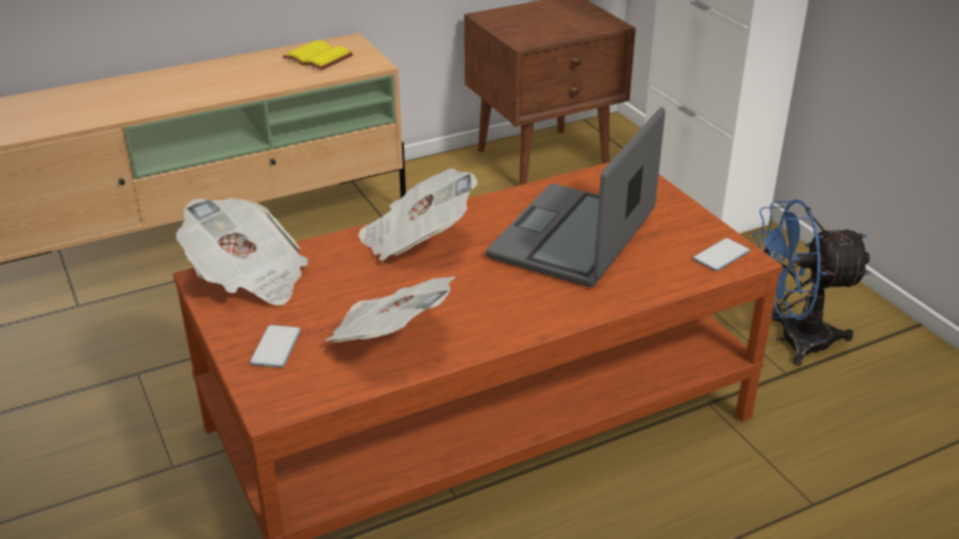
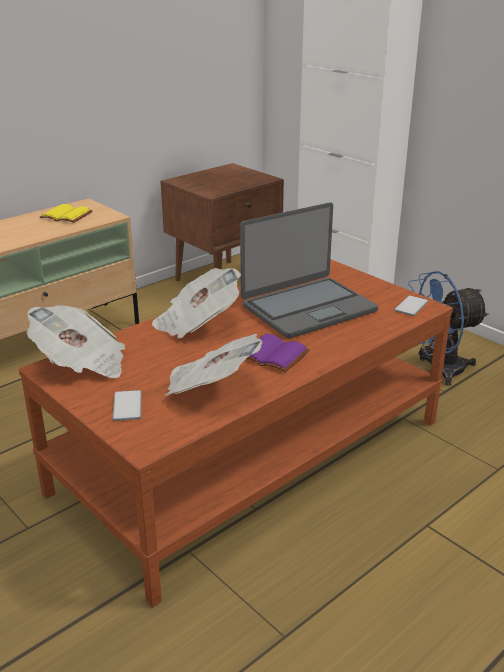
camera: 15 degrees left, 5 degrees down
laptop [486,107,665,287] -> laptop turned 135 degrees counterclockwise [240,202,378,339]
none -> purple book [247,334,310,372]

